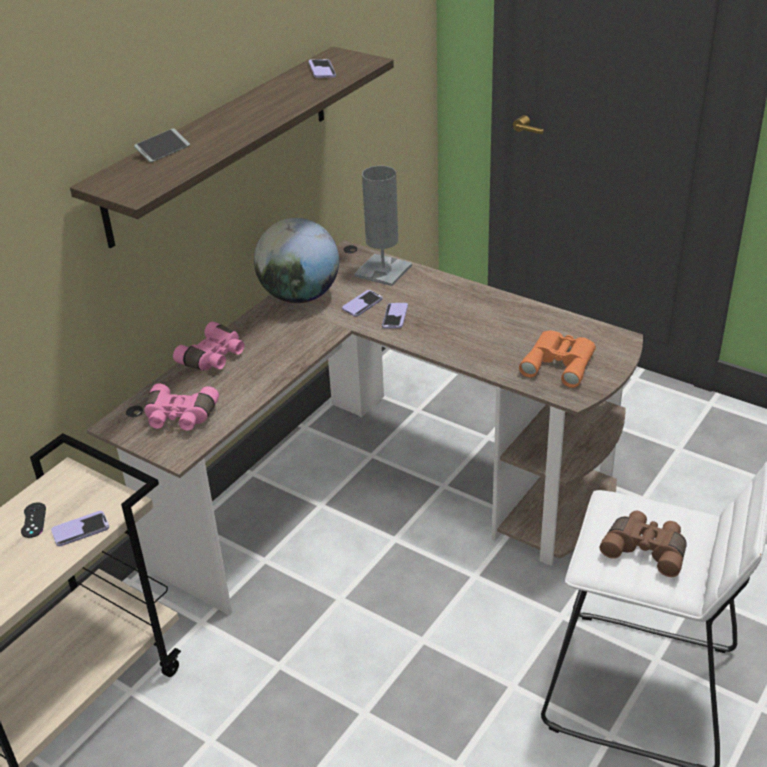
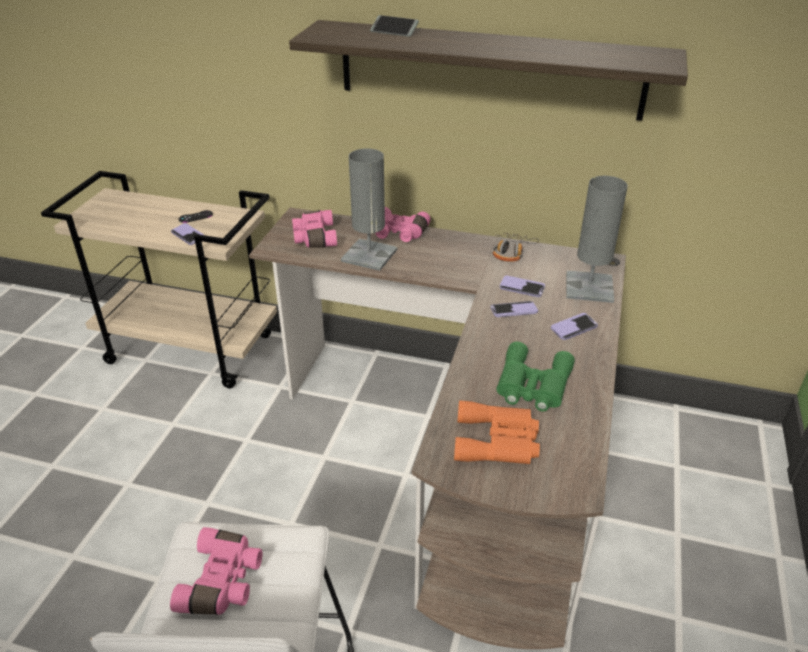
camera: 70 degrees right, 0 degrees up
globe [254,218,339,303] -> headphones [493,233,539,262]
phone [309,59,336,78] -> phone moved to [551,313,598,340]
brown binoculars [600,511,687,577] -> pink binoculars [170,527,263,615]
none -> grey table lamp [341,148,397,271]
none -> green binoculars [496,342,575,412]

